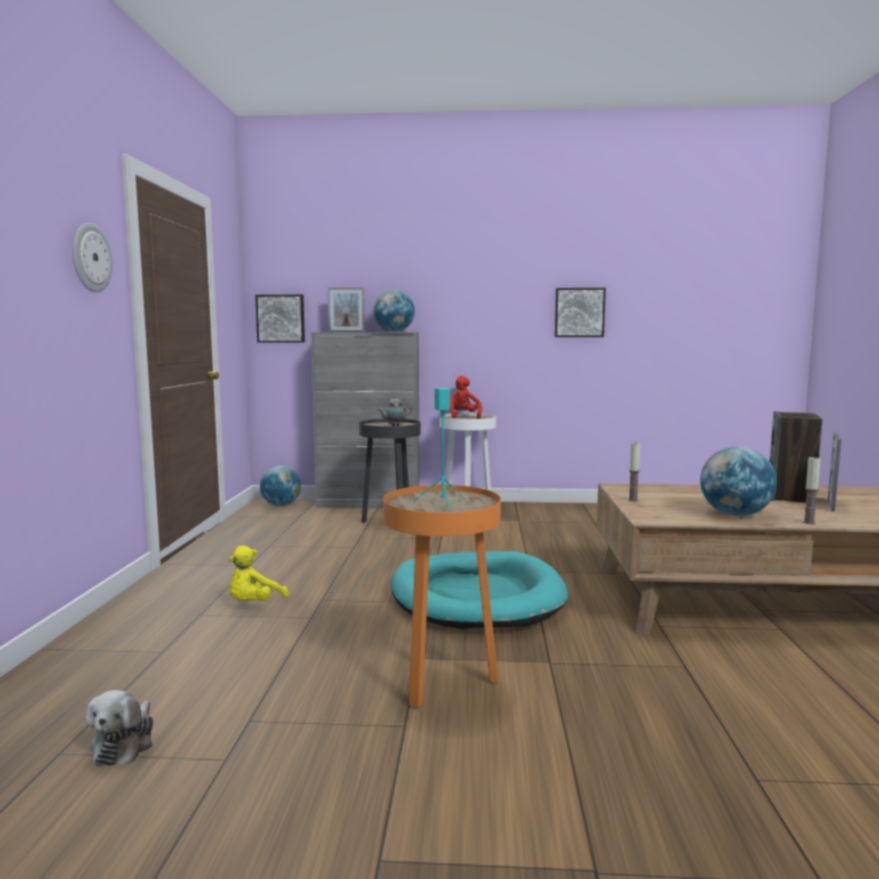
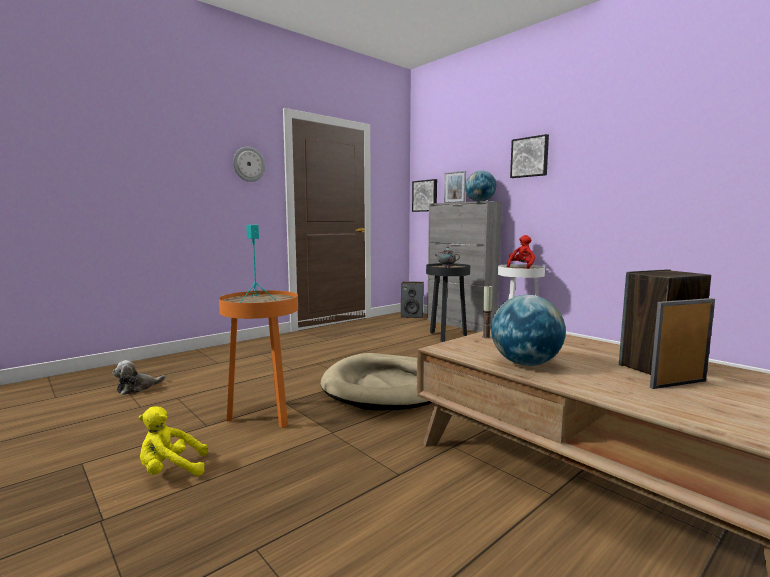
camera: 45 degrees right, 0 degrees up
yellow plush toy [229,545,289,601] -> yellow plush toy moved to [139,406,208,476]
globe [260,466,301,506] -> speaker [401,281,424,318]
turquoise dog bed [391,551,568,629] -> beige dog bed [320,353,433,411]
picture [555,288,606,337] -> picture moved to [510,134,549,178]
candle [803,457,821,524] -> none

